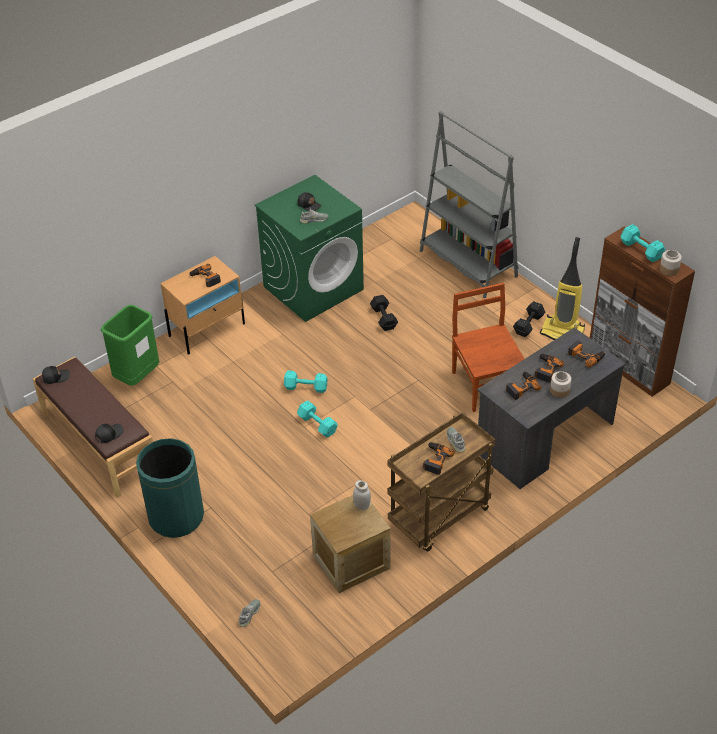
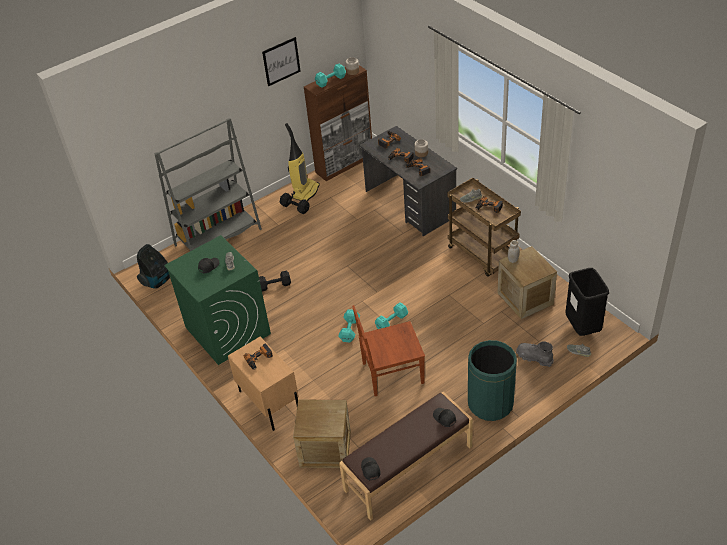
camera: 85 degrees left, 0 degrees up
green trash can [101,305,159,386] -> crate [293,400,351,468]
brown chair [452,283,524,412] -> brown chair moved to [352,305,425,396]
none -> vacuum cleaner [137,244,170,289]
none -> picture [262,37,301,86]
none -> grey boot [516,341,554,367]
none -> black trash can [566,268,609,336]

